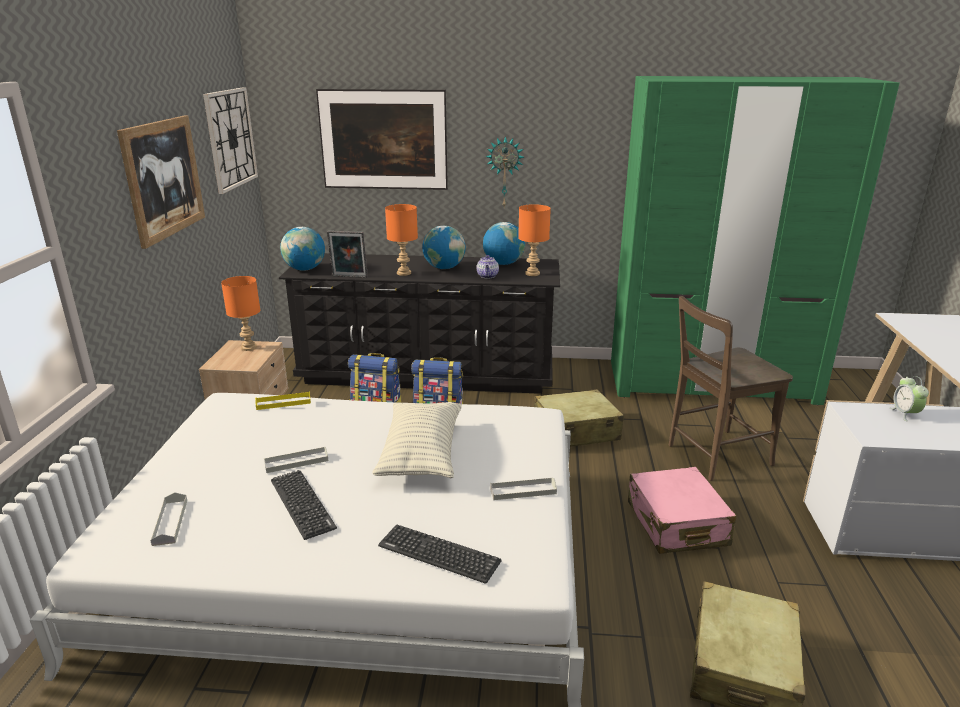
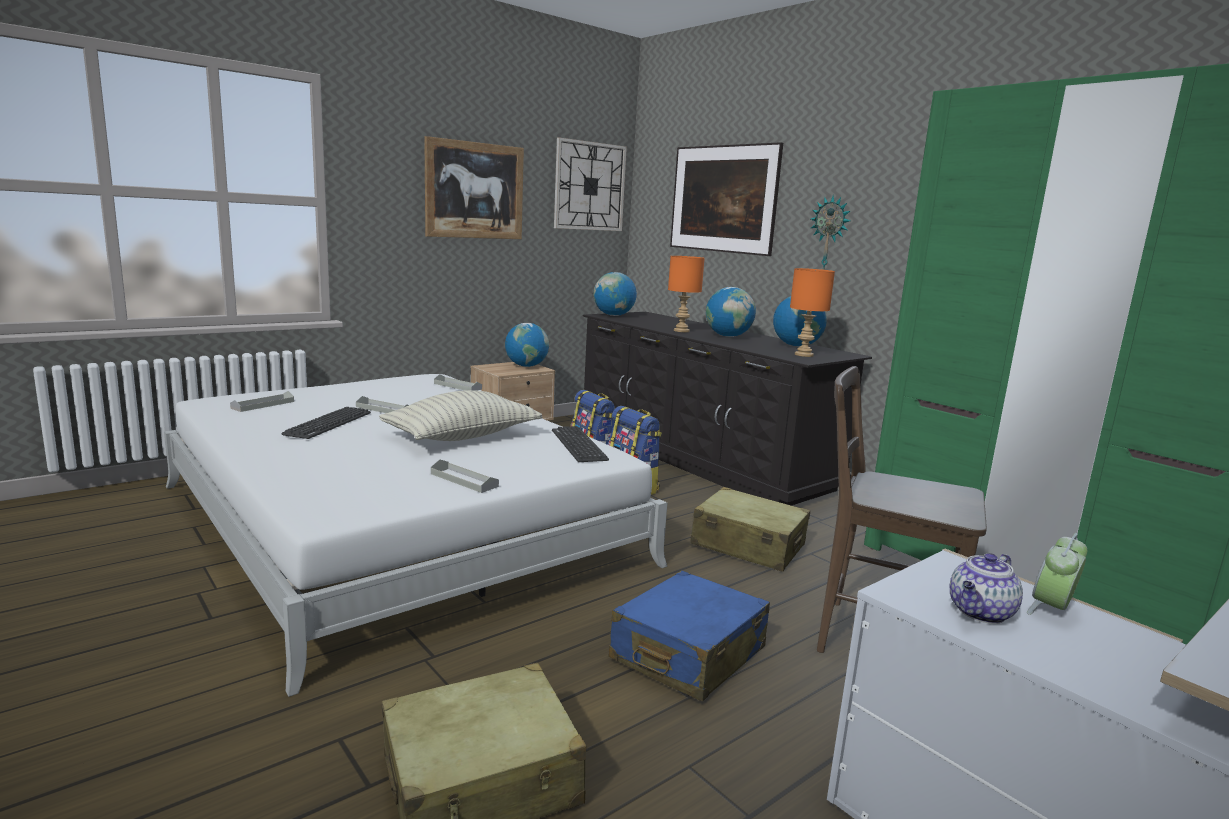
camera: 45 degrees right, 10 degrees down
orange table lamp [221,276,260,351] -> globe [505,323,549,367]
yellow tray [255,391,311,410] -> grey tray [434,374,482,391]
picture frame [327,231,368,278] -> none
keyboard [378,525,502,583] -> keyboard moved to [552,426,609,462]
teapot [476,255,499,279] -> teapot moved to [950,553,1023,624]
pink suitcase [628,467,736,554] -> blue suitcase [609,570,770,701]

